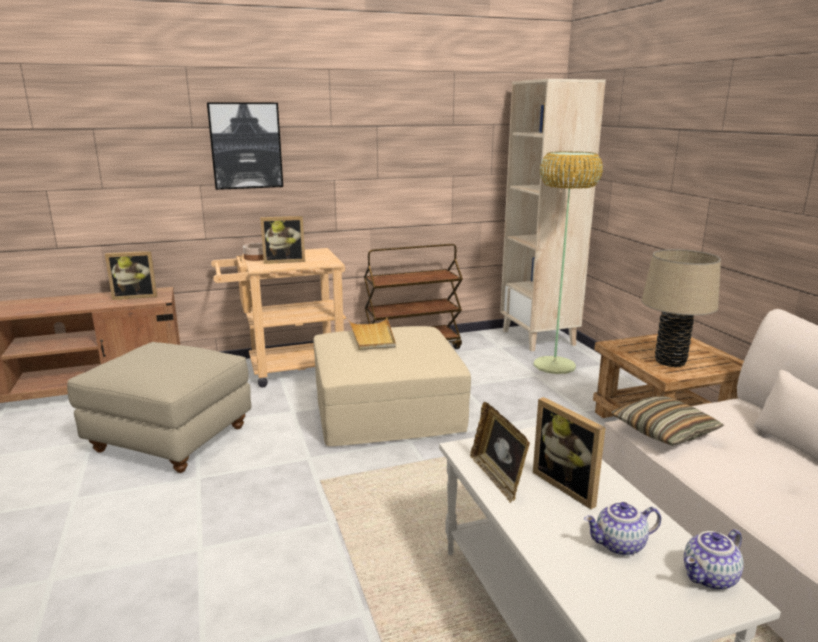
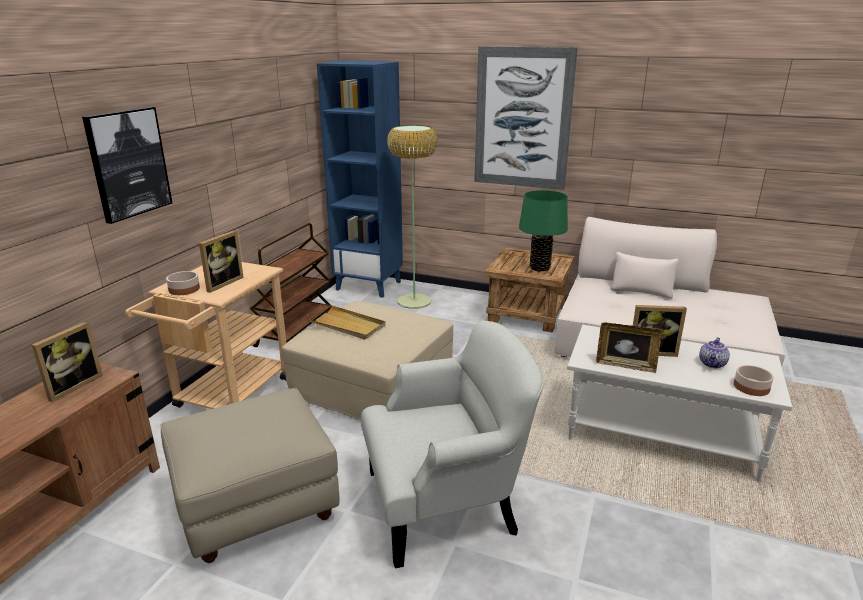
camera: 50 degrees left, 5 degrees up
beige bookcase [500,79,606,351] -> blue bookcase [317,61,403,298]
pillow [612,396,724,446] -> none
beige table lamp [642,249,721,367] -> green table lamp [519,190,568,272]
teapot [684,529,744,590] -> none
none -> white armchair [361,321,544,568]
none -> picture [474,46,578,190]
none -> bowl [734,365,774,396]

